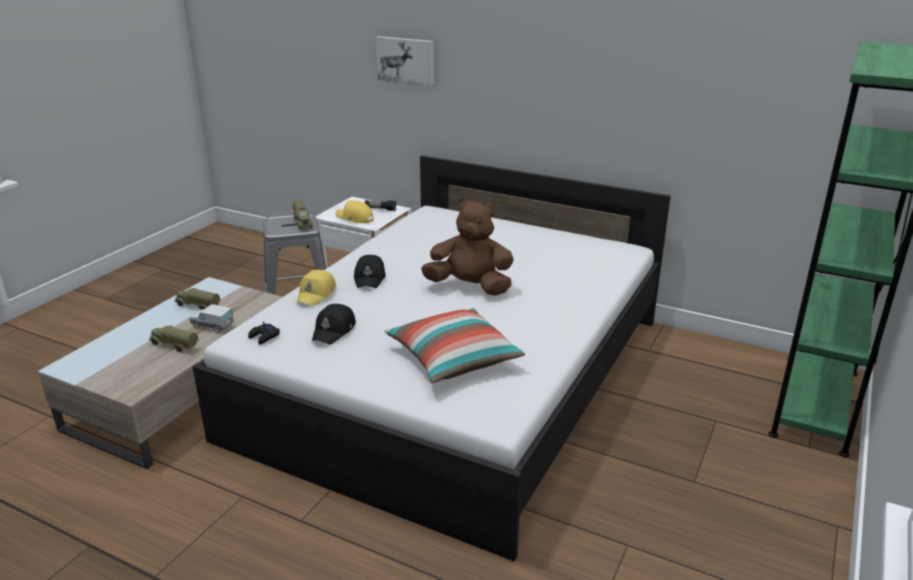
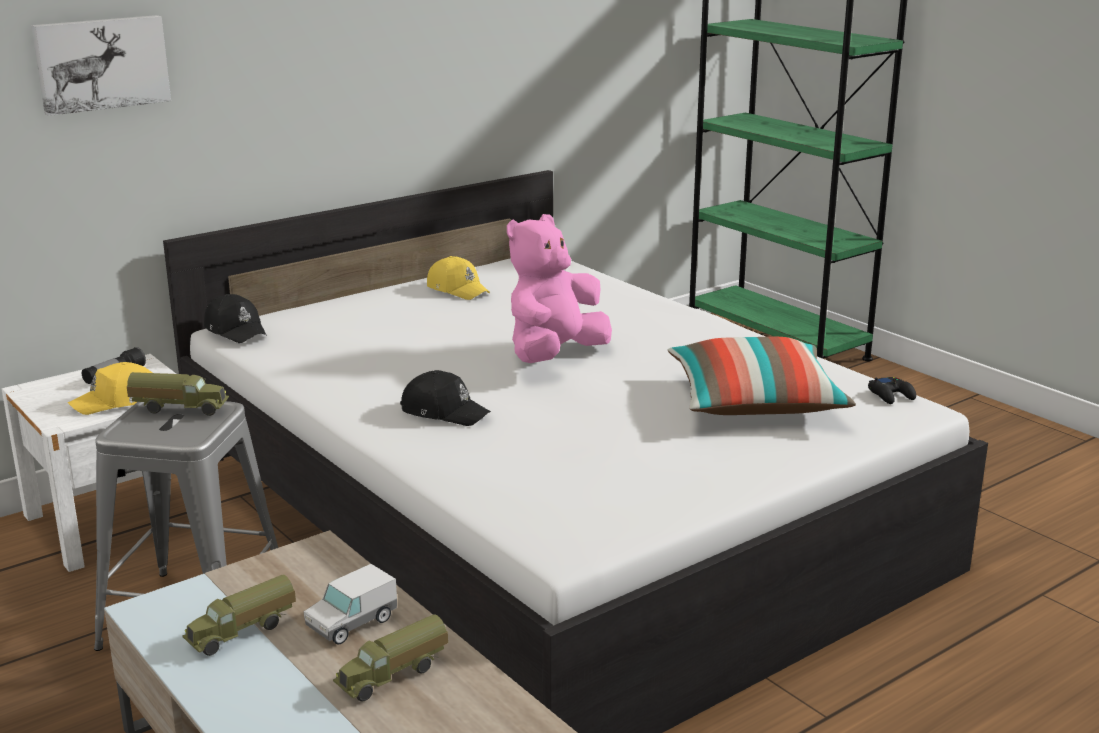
camera: 65 degrees left, 5 degrees down
black game controller [248,322,280,345] -> black game controller moved to [868,377,916,404]
yellow cap [297,270,336,306] -> yellow cap moved to [427,256,490,300]
black cap [312,304,356,345] -> black cap moved to [204,294,267,343]
brown plush toy [421,198,514,296] -> pink plush toy [507,214,612,363]

